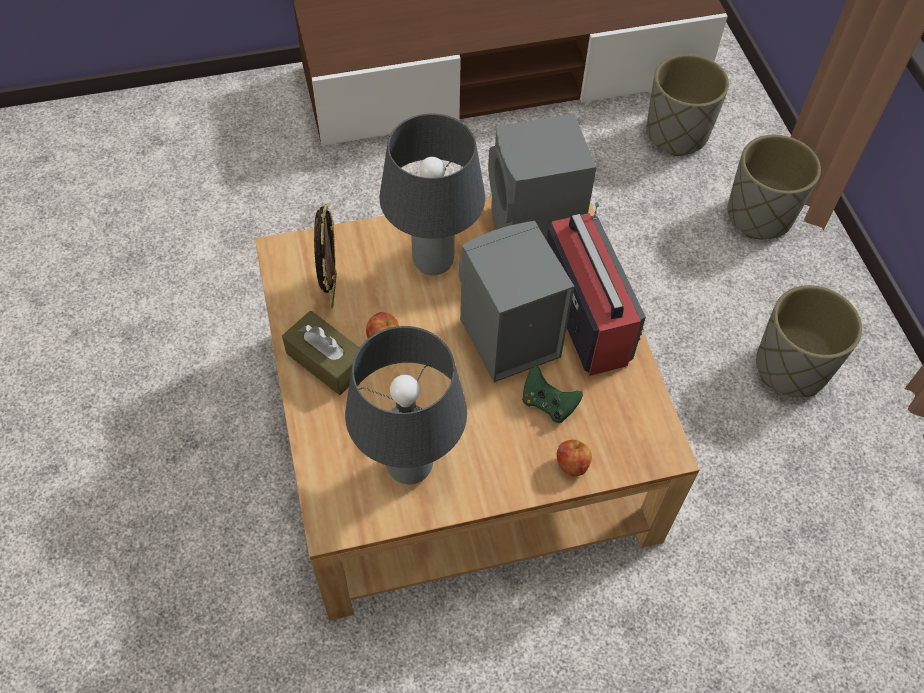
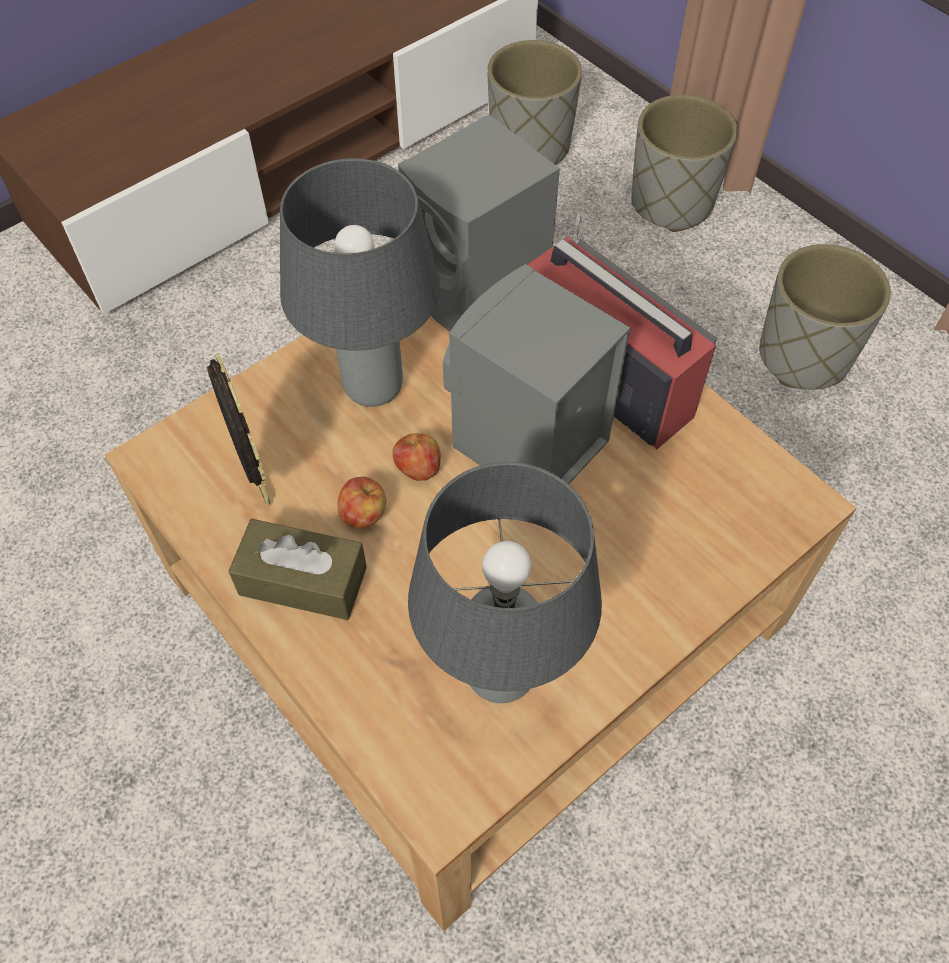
camera: 25 degrees left, 0 degrees up
green game controller [522,365,583,423] -> none
apple [557,440,592,477] -> apple moved to [392,433,441,481]

